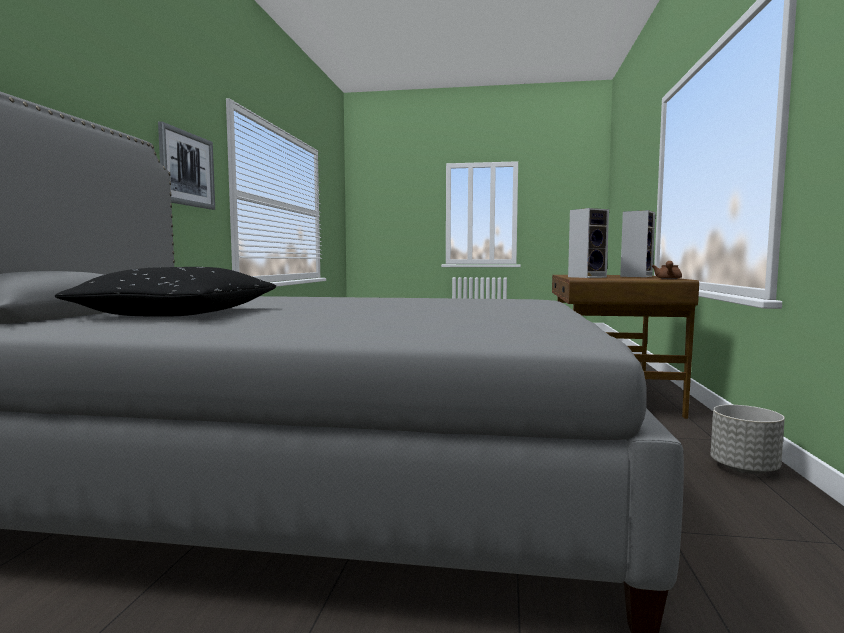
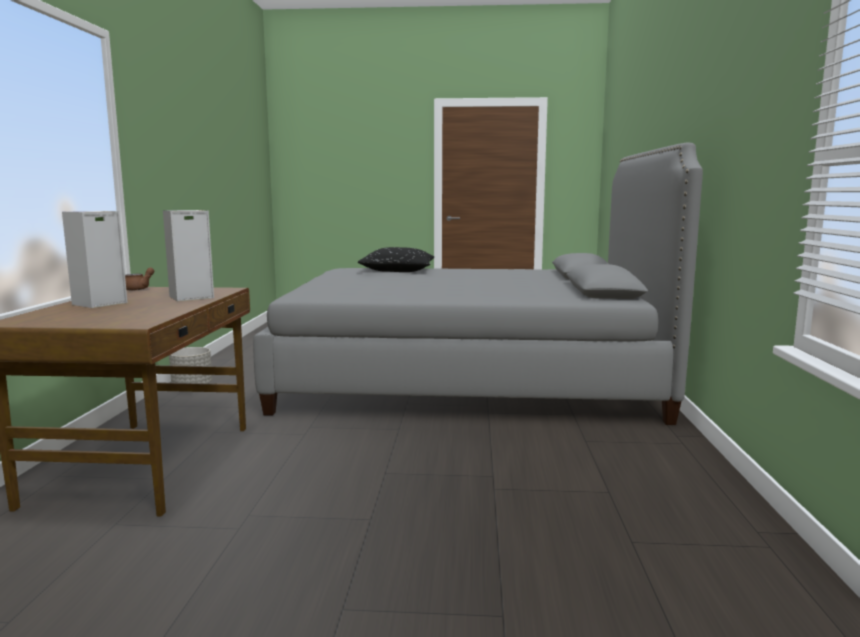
camera: 175 degrees right, 5 degrees up
black pillow [55,267,276,316] -> black pillow moved to [358,247,434,272]
picture [158,121,215,210] -> none

